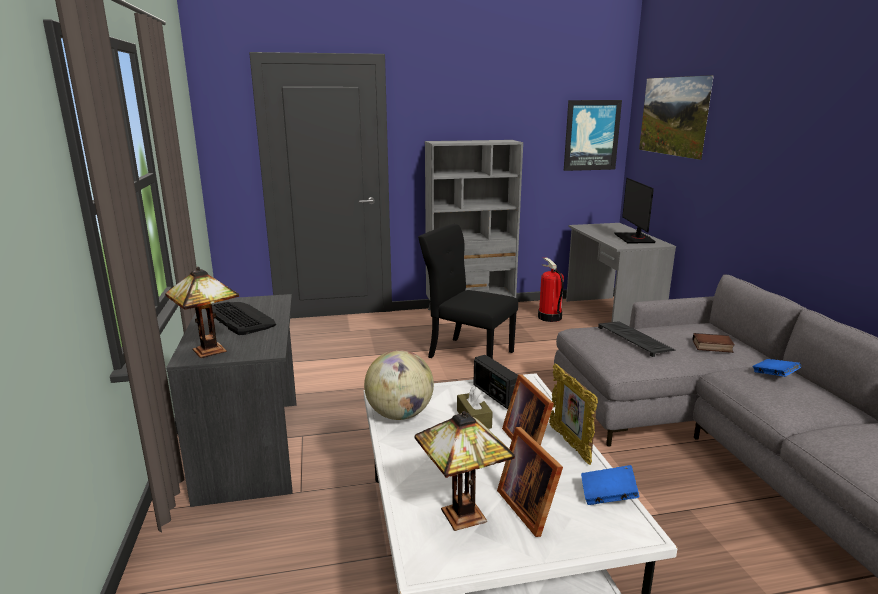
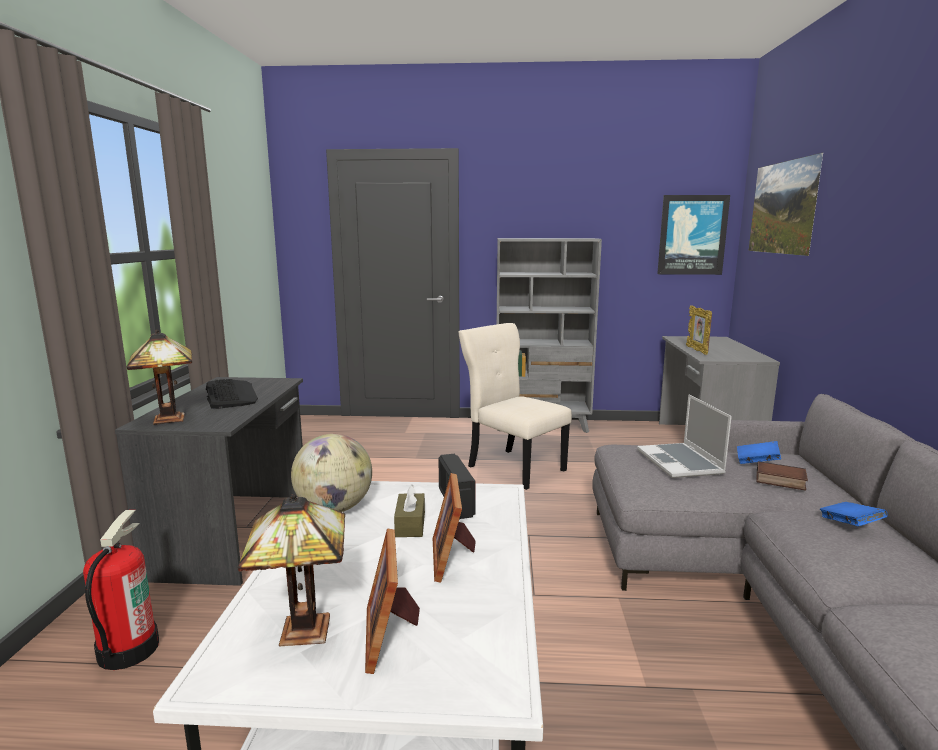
camera: 15 degrees right, 5 degrees down
black chair [418,224,518,359] -> beige chair [458,323,572,490]
fire extinguisher [538,257,564,322] -> fire extinguisher moved to [83,510,159,670]
picture frame [549,363,598,465] -> picture frame moved to [686,306,712,355]
blue book [581,465,640,505] -> blue book moved to [737,441,781,464]
keyboard [598,321,675,357] -> laptop [637,394,732,478]
monitor [614,178,655,243] -> none

